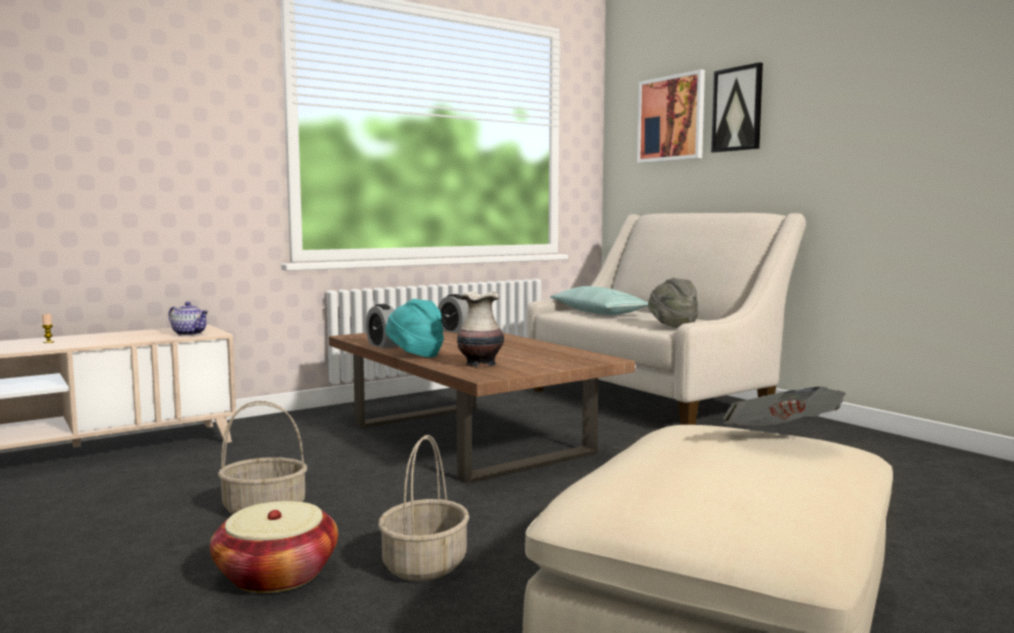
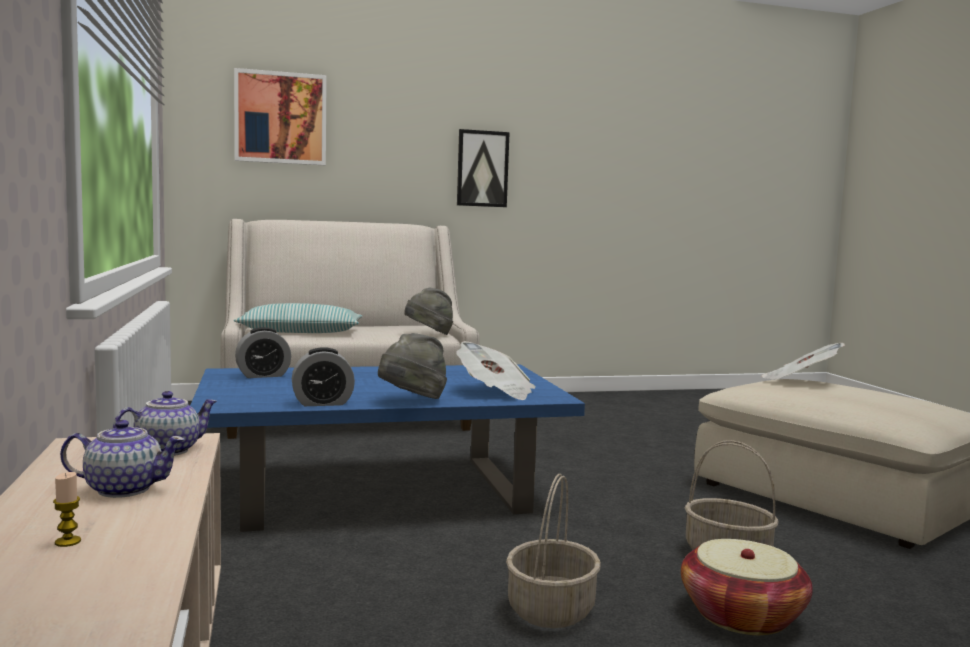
camera: 70 degrees left, 0 degrees up
brown coffee table [329,331,635,484] -> blue coffee table [190,365,585,532]
turquoise hat [385,299,444,357] -> grey hat [378,333,447,399]
vase [457,291,504,367] -> newspaper [456,341,536,400]
picture [711,62,763,153] -> picture moved to [457,129,510,207]
none -> teapot [60,420,185,498]

